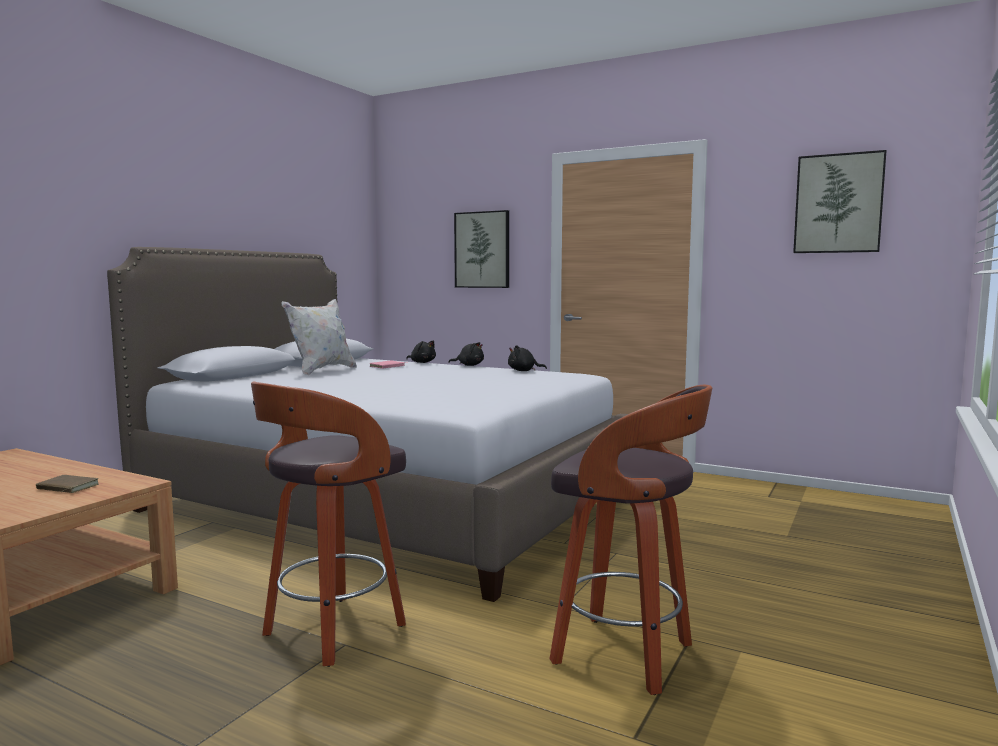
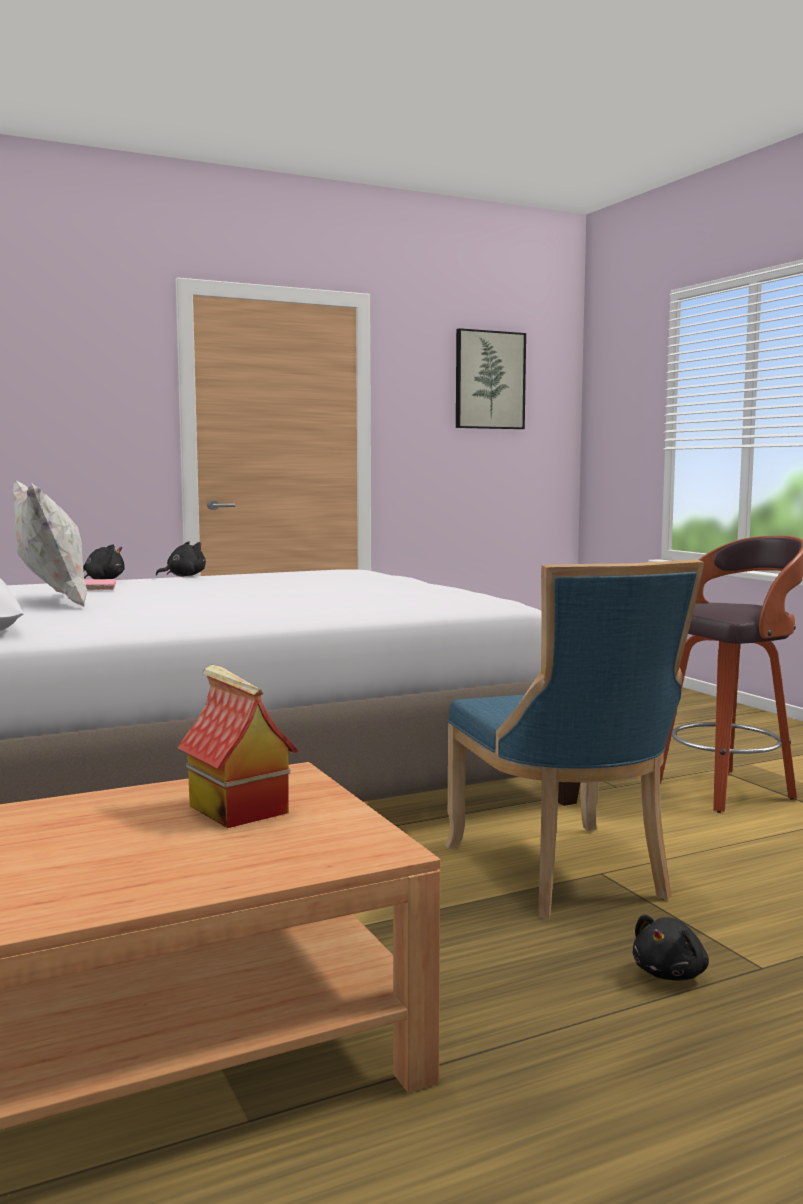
camera: 55 degrees left, 0 degrees up
brown book [36,475,99,493] -> toy house [177,665,299,828]
stool [251,381,406,667] -> blue chair [445,560,704,919]
picture [454,210,509,288] -> none
black plush toy [508,345,547,371] -> black plush toy moved to [632,914,709,981]

